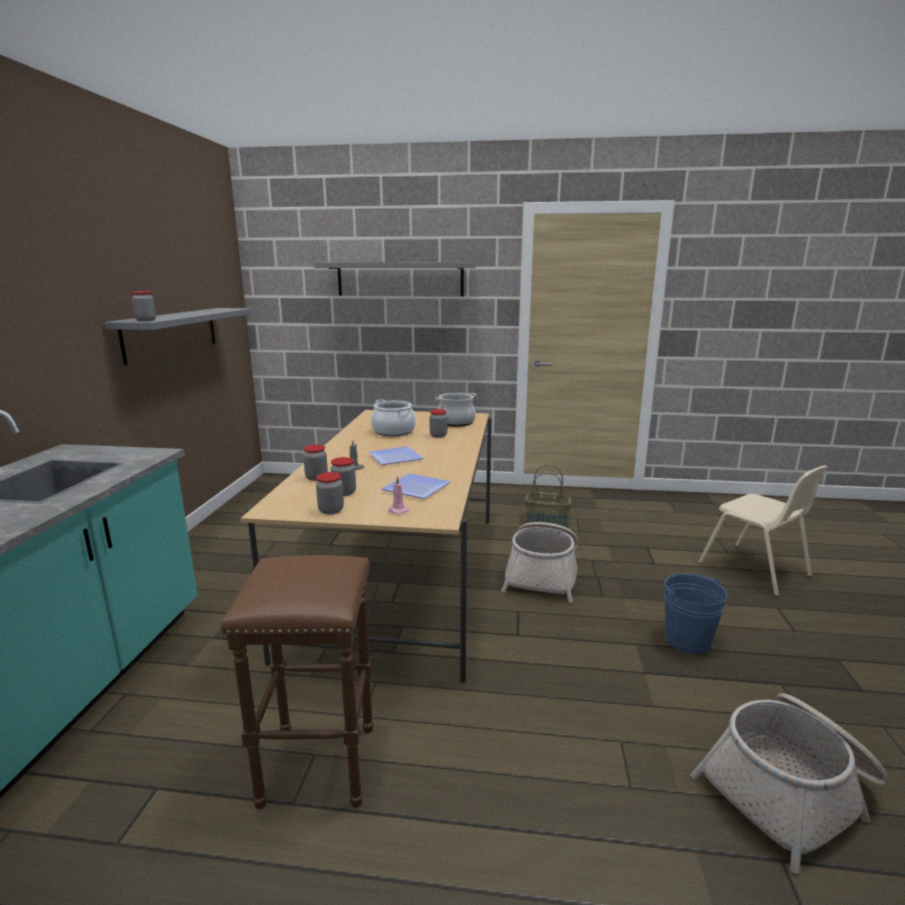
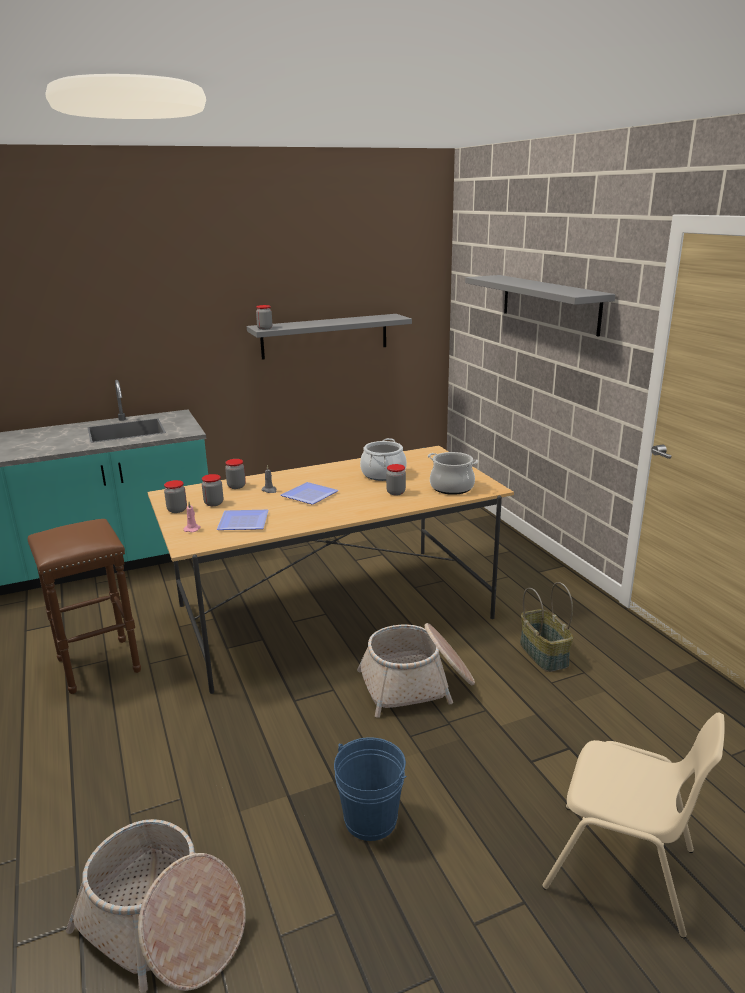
camera: 60 degrees right, 5 degrees up
beige chair [699,465,828,596] -> beige chair turned 90 degrees counterclockwise [542,712,725,938]

